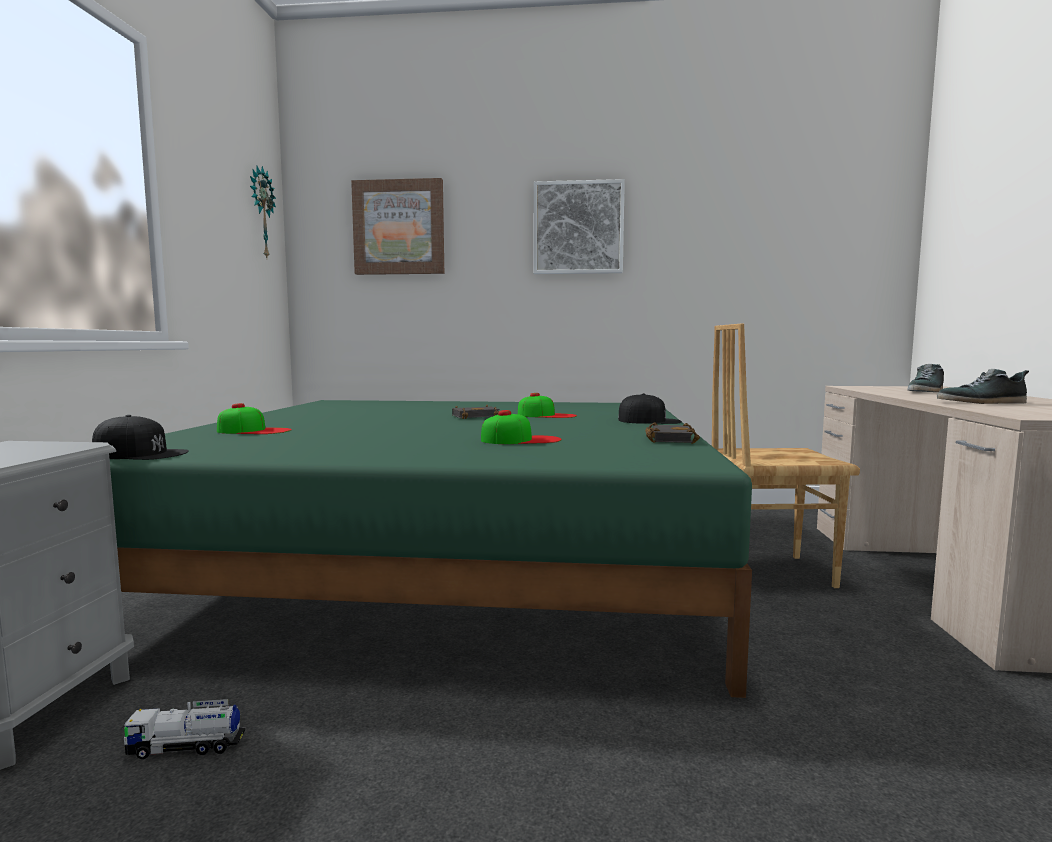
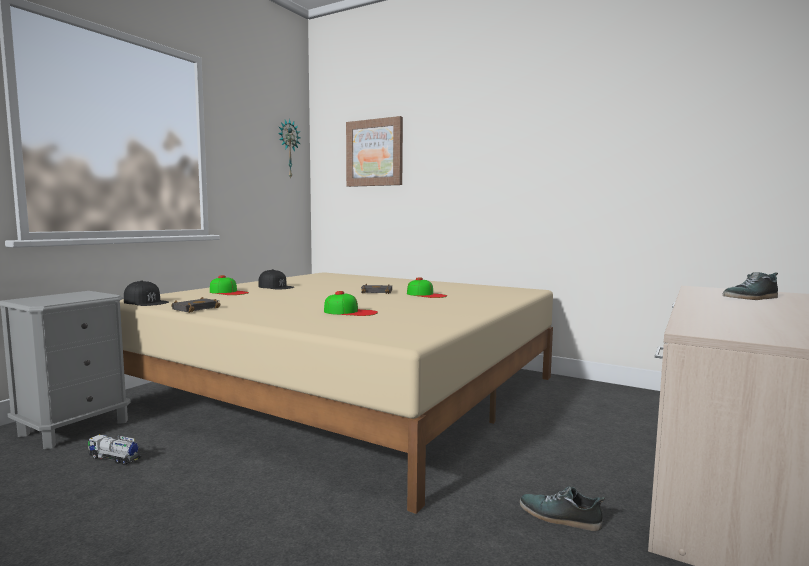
camera: 25 degrees right, 0 degrees up
green bed [110,400,752,698] -> beige bed [120,272,553,514]
picture [534,179,625,274] -> none
black cap [618,393,682,424] -> black cap moved to [258,269,294,289]
black book [645,422,700,444] -> black book moved to [171,297,221,313]
brown chair [712,323,860,588] -> none
shoe [937,369,1029,404] -> shoe moved to [520,487,605,531]

